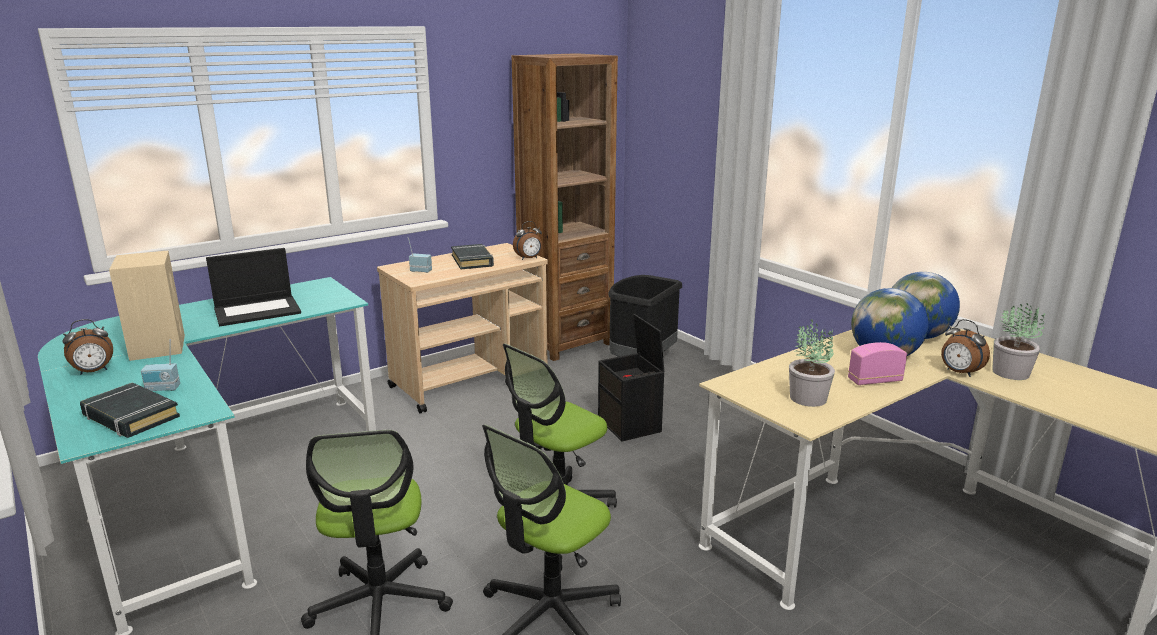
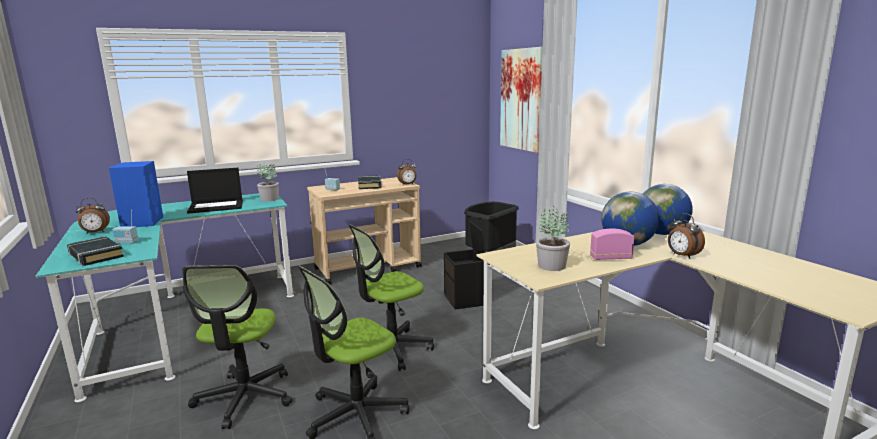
camera: 10 degrees right, 5 degrees down
beige speaker [109,251,185,361] -> blue speaker [109,161,163,227]
brown bookcase [512,53,618,361] -> none
potted plant [992,303,1045,380] -> potted plant moved to [257,164,279,201]
none -> picture [500,47,543,153]

